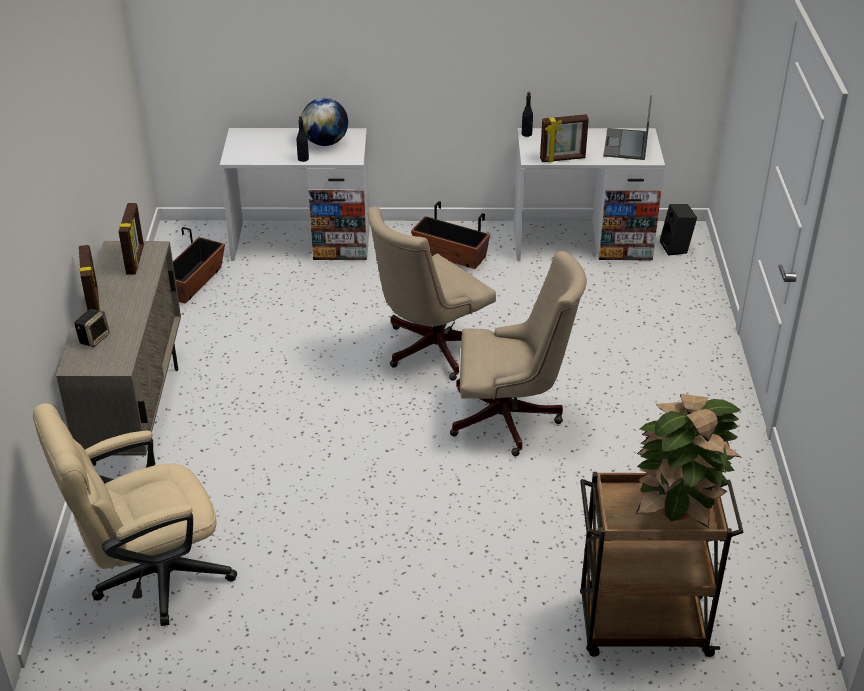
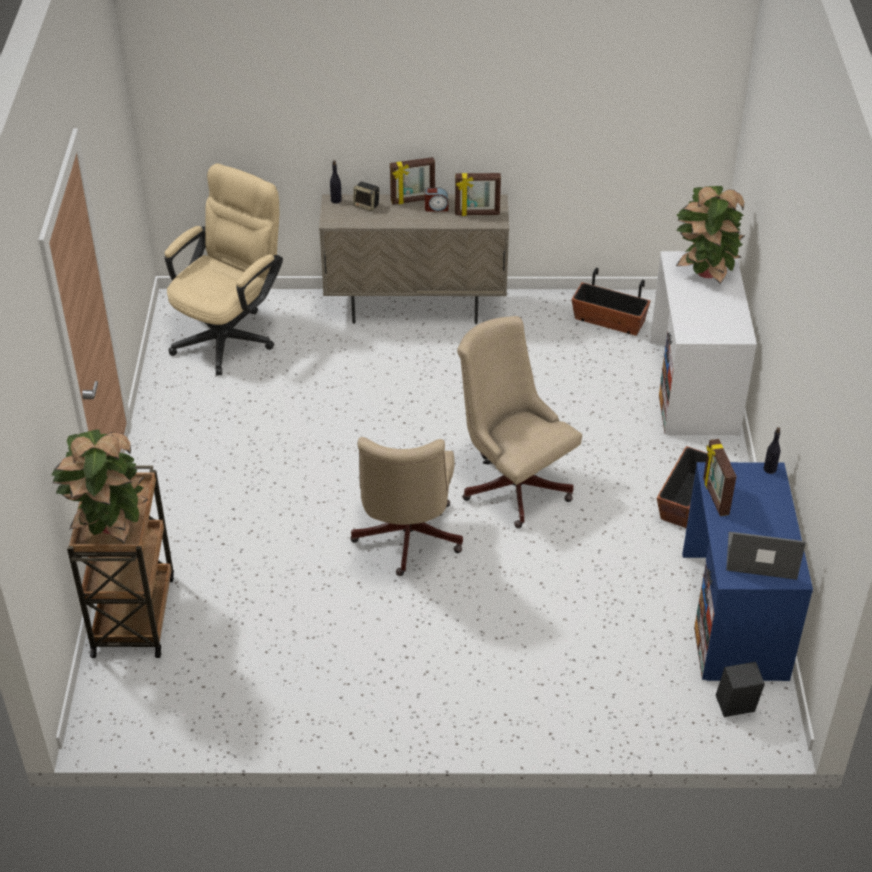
camera: 90 degrees right, 5 degrees up
beige office chair [33,403,237,626] -> beige office chair turned 60 degrees clockwise [165,163,283,375]
black bottle [296,116,309,162] -> black bottle moved to [330,160,342,203]
globe [301,98,348,146] -> none
white desk [513,128,665,261] -> blue desk [682,462,813,681]
none -> alarm clock [425,187,448,212]
none -> potted plant [676,186,745,285]

